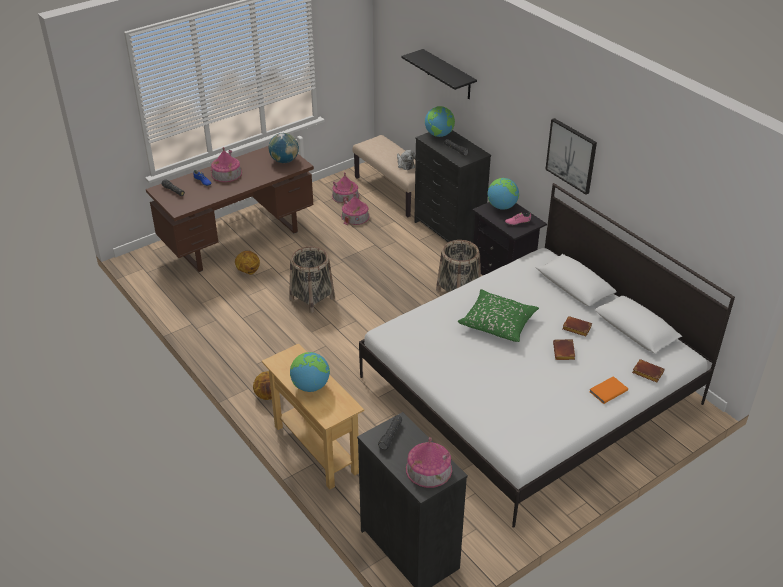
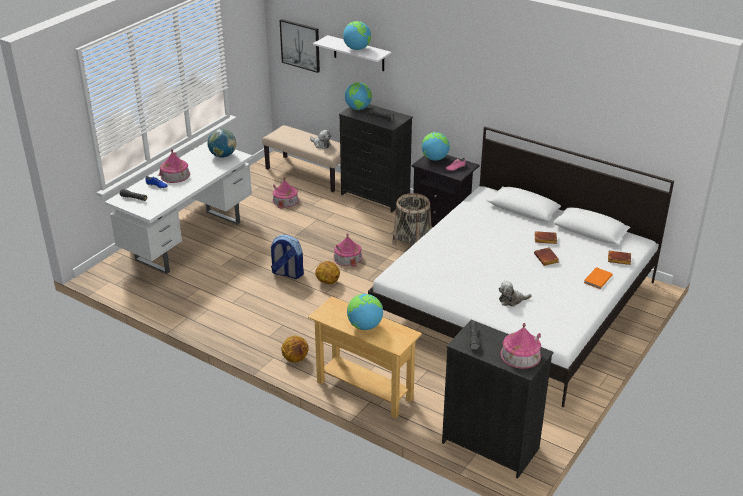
camera: 20 degrees left, 5 degrees down
brown desk [146,146,314,272] -> white desk [105,142,253,274]
basketball [235,251,260,275] -> basketball moved to [315,261,340,284]
basket [289,246,335,313] -> backpack [270,235,304,279]
toy house [332,172,359,204] -> toy house moved to [333,233,362,267]
black shelf [401,49,477,99] -> white shelf [313,35,392,71]
green pillow [458,289,539,342] -> none
picture [545,118,597,195] -> picture moved to [279,19,320,73]
none -> globe [343,21,371,50]
none -> plush toy [498,281,532,307]

